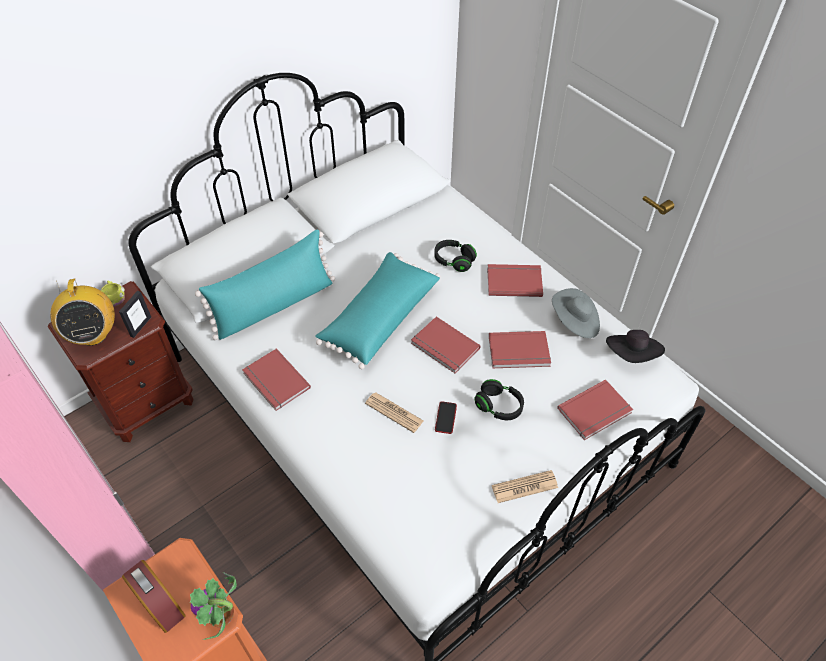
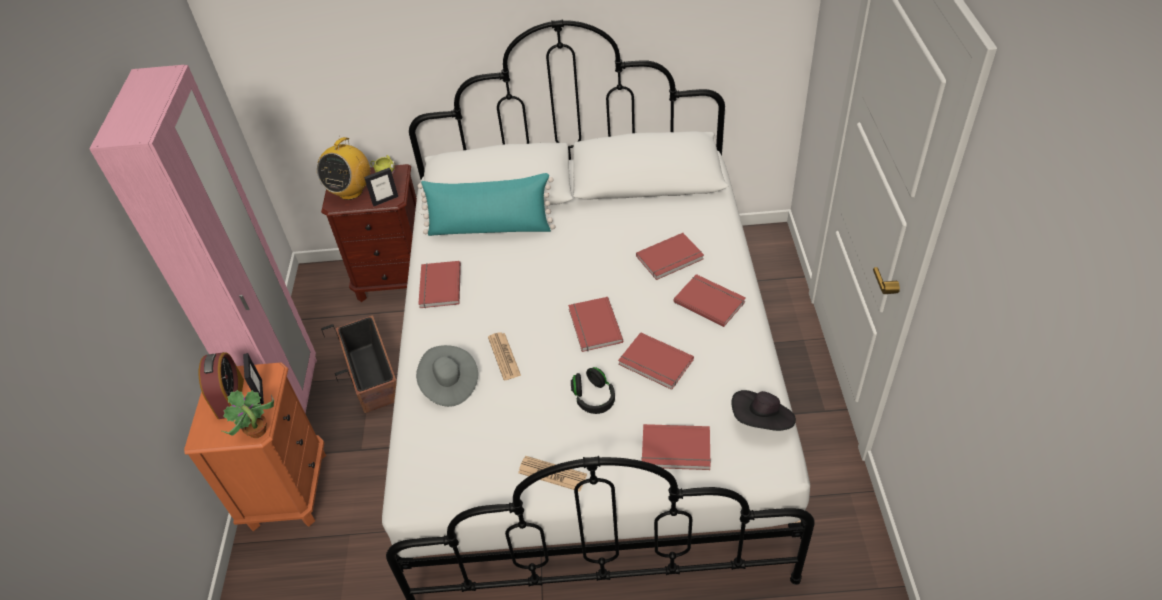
camera: 40 degrees right, 5 degrees down
turquoise pillow [315,252,440,369] -> none
black headphones [434,240,477,272] -> red book [636,233,704,280]
phone [435,401,457,434] -> none
grey hat [552,288,600,338] -> grey hat moved to [416,345,478,407]
none -> picture frame [243,353,264,404]
none -> planter [321,315,396,413]

